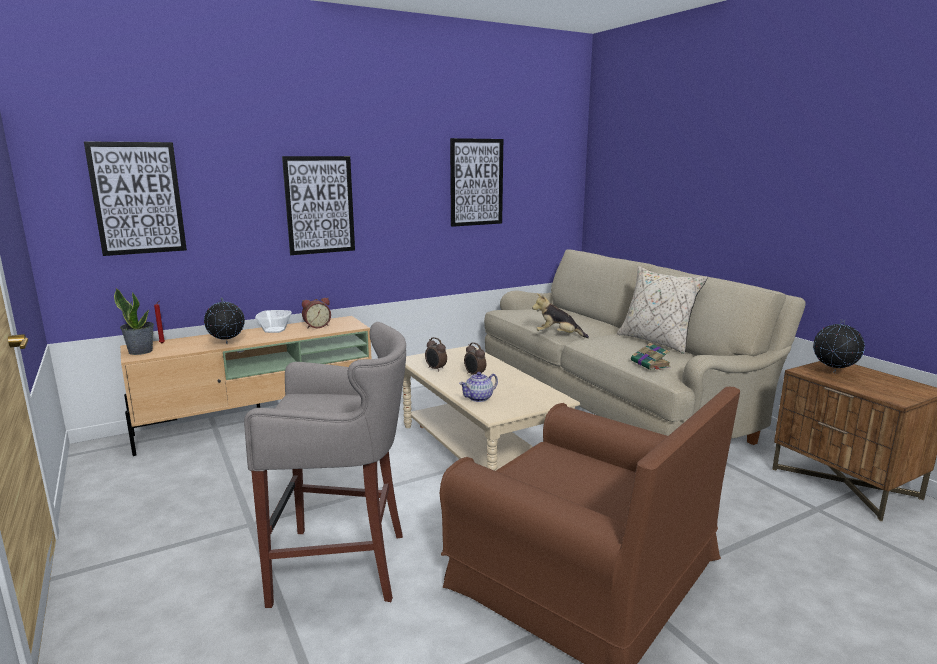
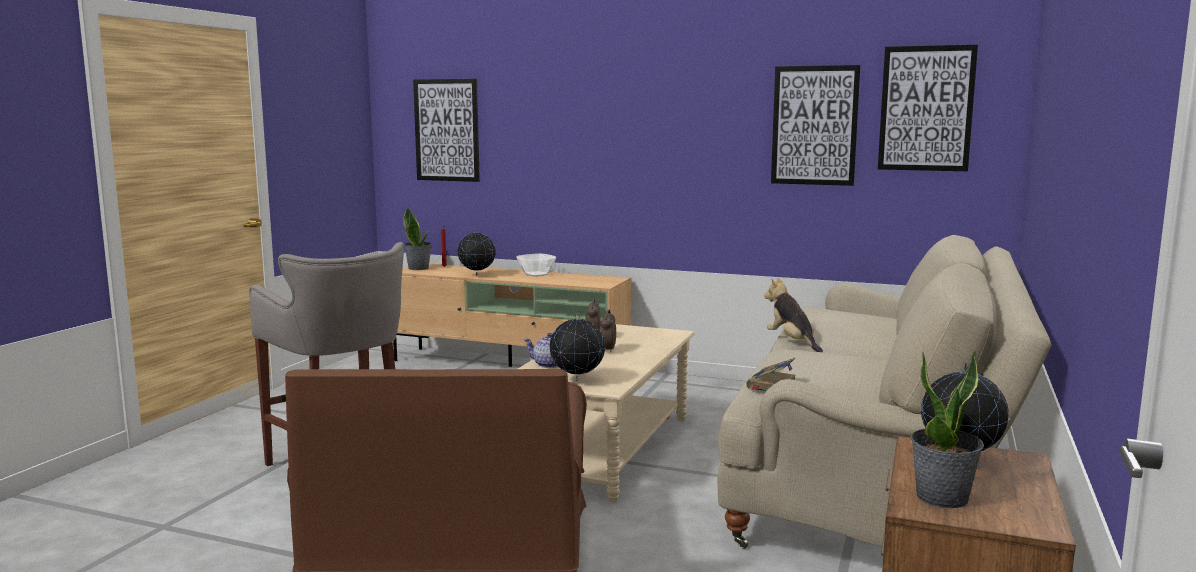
camera: 50 degrees right, 5 degrees down
picture [282,156,355,255] -> picture moved to [878,45,978,171]
alarm clock [302,298,331,329] -> none
beige pillow [617,266,708,354] -> none
none -> globe [549,313,605,381]
none -> potted plant [910,350,984,508]

